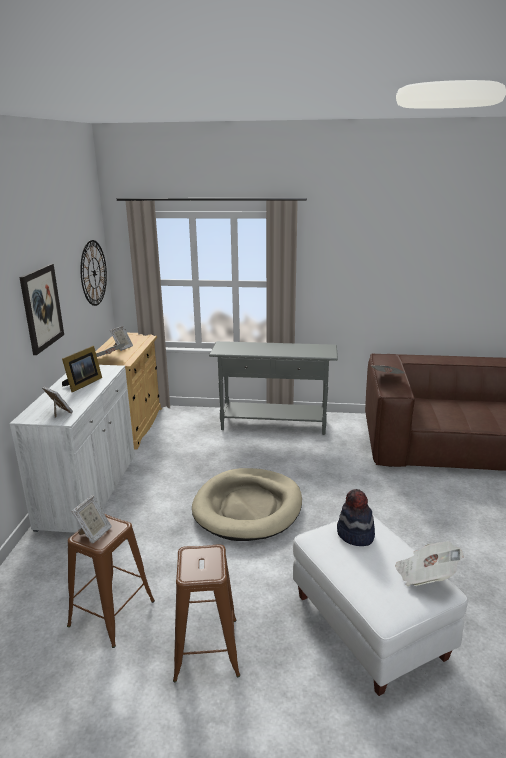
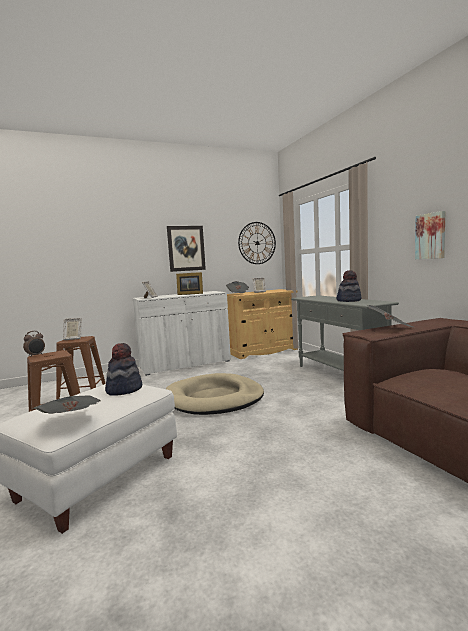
camera: 60 degrees right, 15 degrees down
none -> alarm clock [23,331,45,357]
none -> hat [337,270,362,302]
none -> picture [415,211,446,259]

